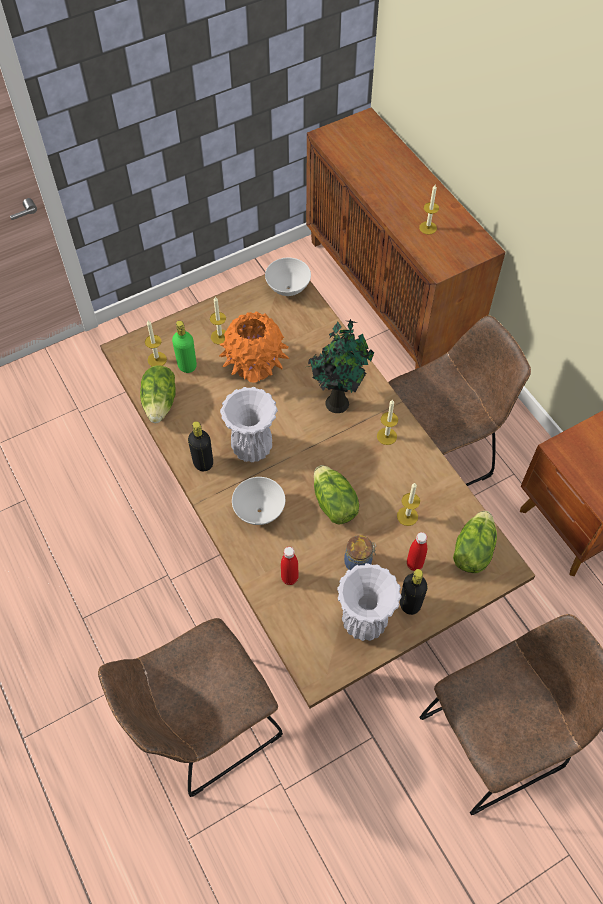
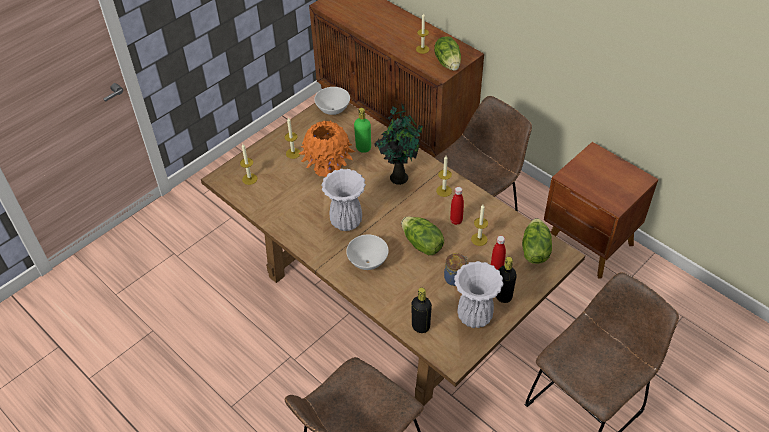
camera: 15 degrees left, 10 degrees down
lettuce [140,366,176,423] -> lettuce moved to [434,36,461,71]
green bottle [172,321,197,373] -> green bottle moved to [354,108,371,153]
black bottle [188,421,213,471] -> black bottle moved to [411,288,432,333]
red bottle [281,547,299,585] -> red bottle moved to [450,187,464,225]

